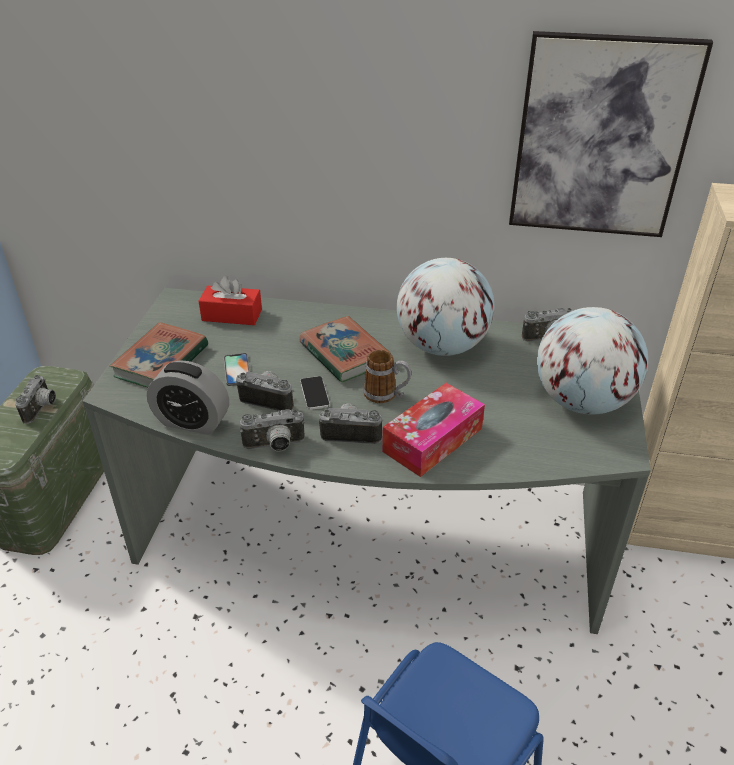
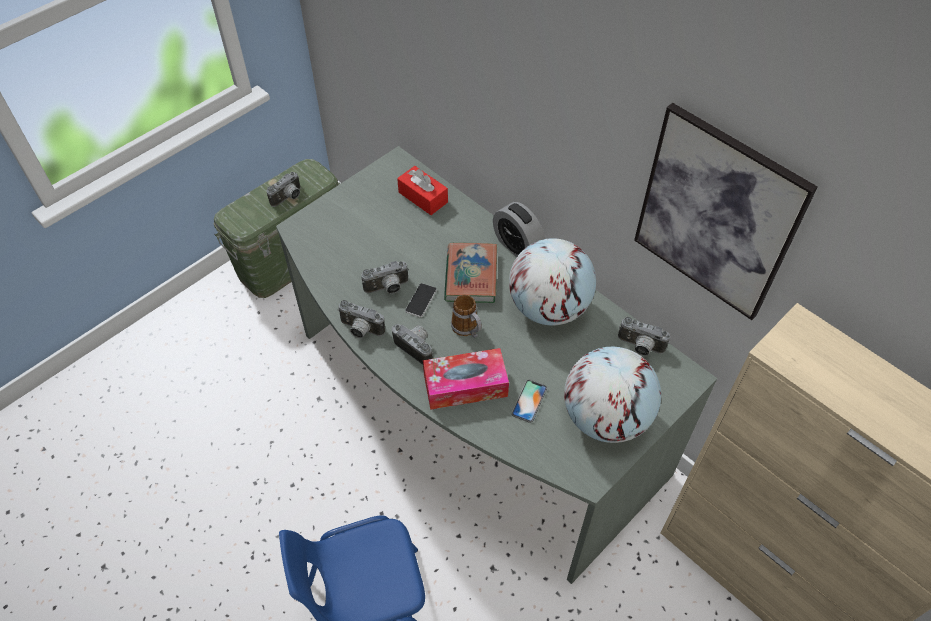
camera: 35 degrees right, 15 degrees up
book [110,322,208,387] -> none
alarm clock [147,360,229,435] -> alarm clock moved to [493,202,545,257]
phone [224,353,250,386] -> phone moved to [512,380,547,423]
camera [236,371,294,411] -> camera turned 105 degrees clockwise [361,261,409,294]

